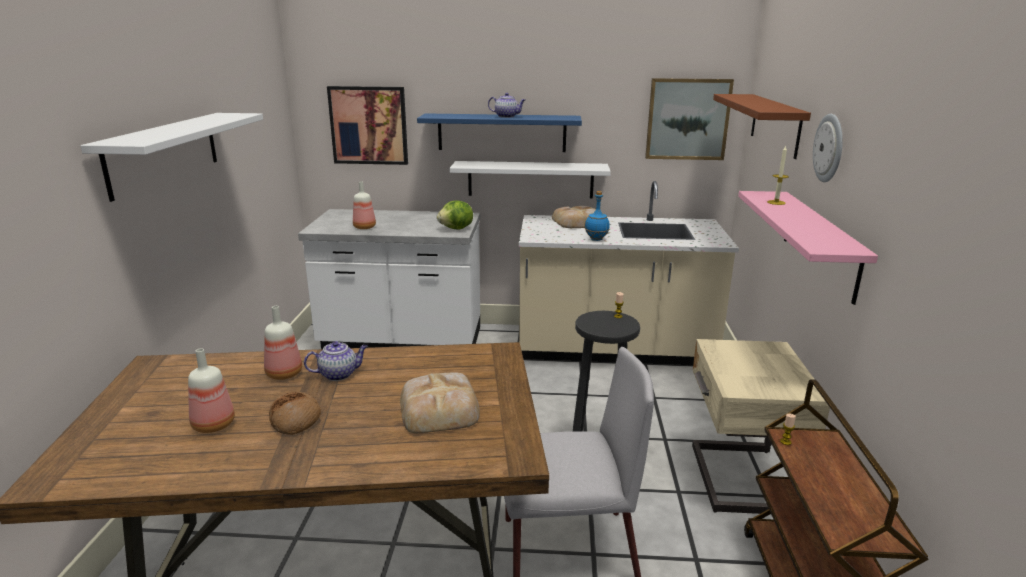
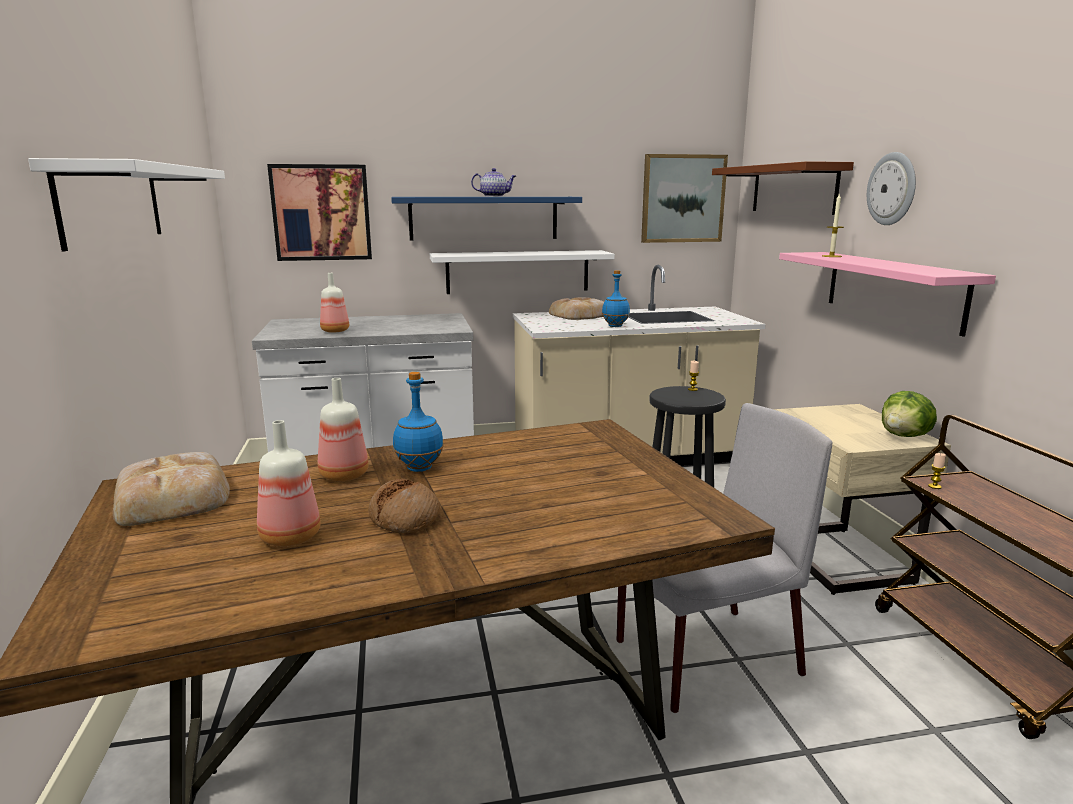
camera: 15 degrees left, 5 degrees down
teapot [304,341,368,381] -> blue bottle [393,372,444,472]
bread [400,373,480,433] -> bread moved to [113,452,230,526]
lettuce [437,201,473,230] -> lettuce moved to [882,391,937,437]

